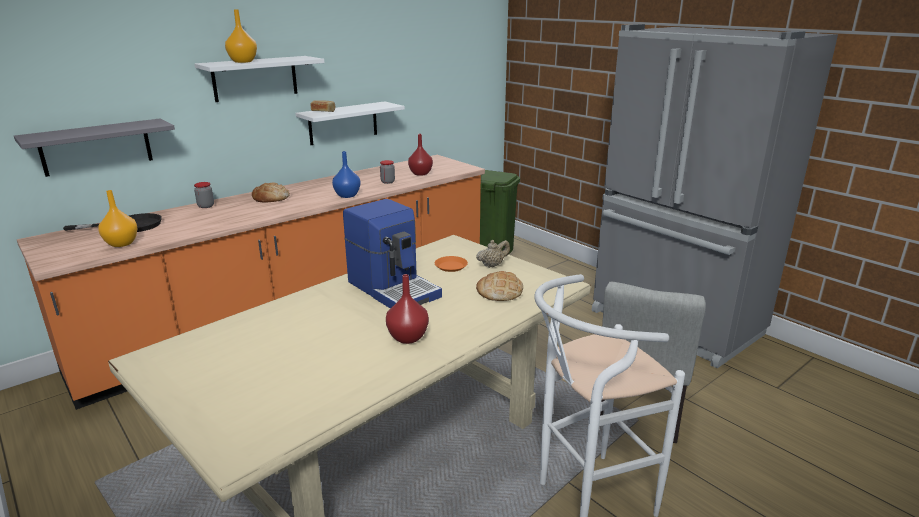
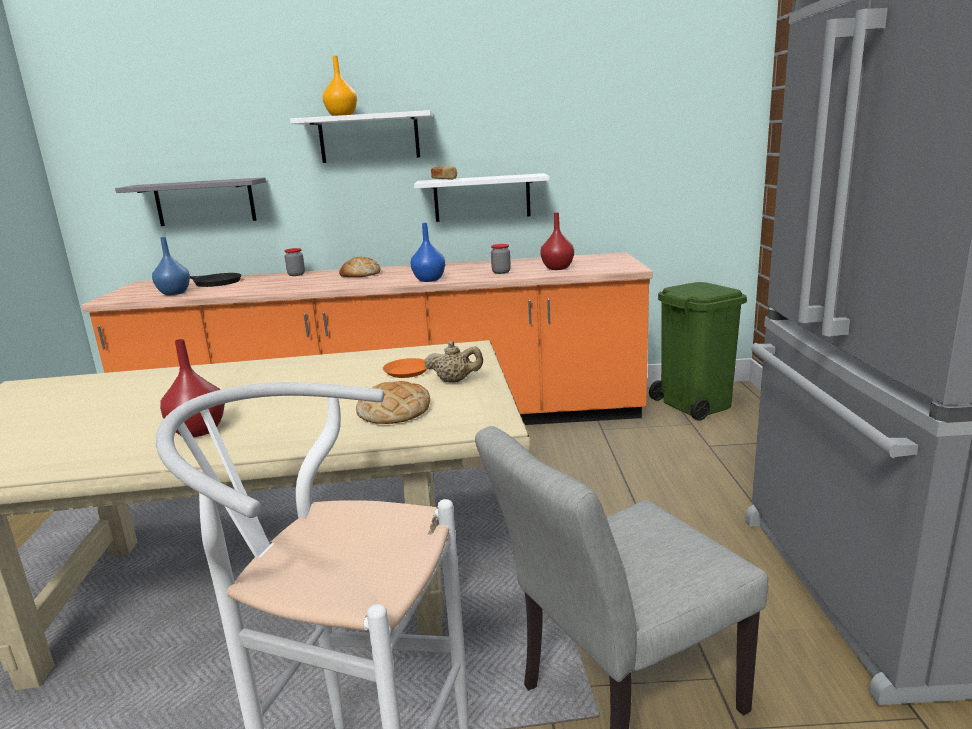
camera: 40 degrees right, 5 degrees down
orange vase [98,190,138,247] -> blue vase [152,237,190,295]
coffee machine [343,199,442,308] -> none

